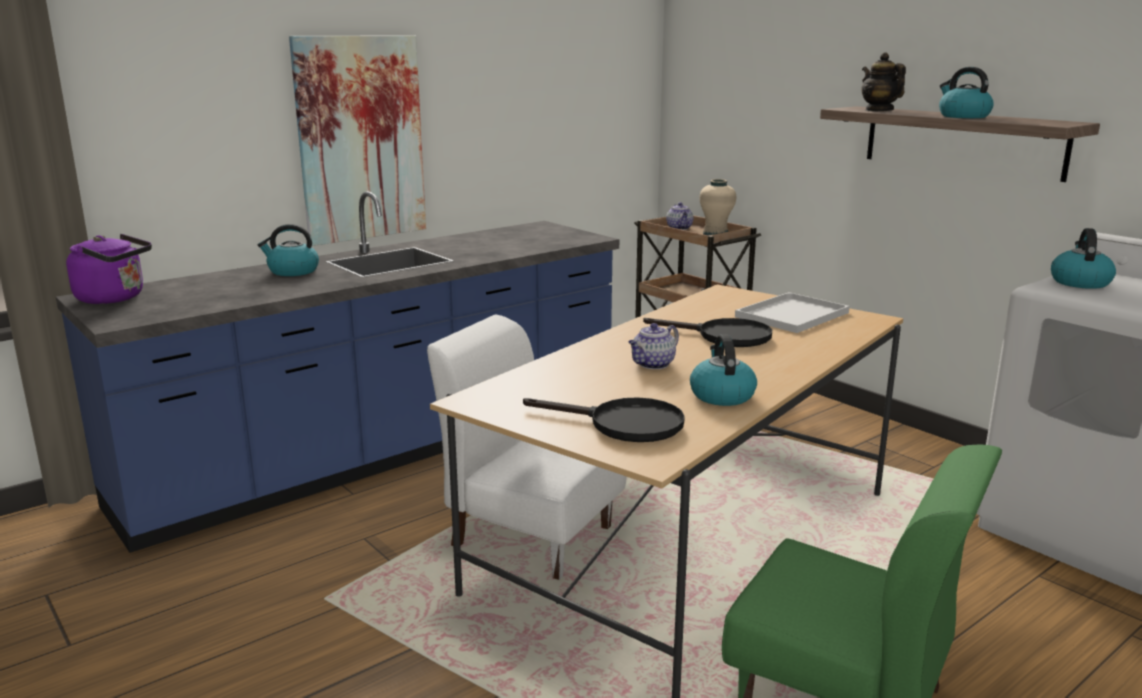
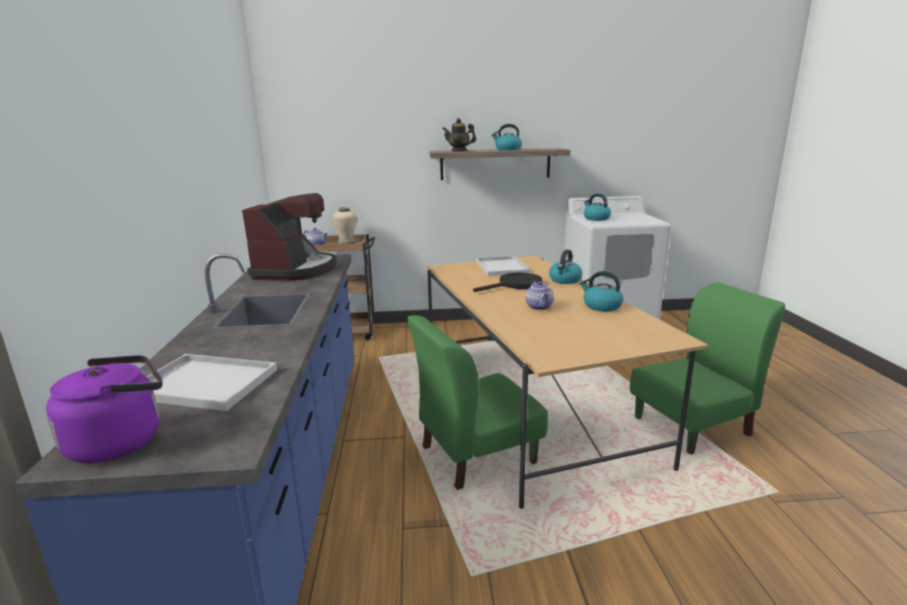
camera: 55 degrees left, 0 degrees up
kettle [258,224,319,276] -> kettle moved to [549,249,582,284]
picture [289,35,426,246] -> none
white chair [427,315,627,580] -> green chair [407,315,548,490]
black frying pan [523,397,685,442] -> none
none -> white tray [147,354,277,411]
none -> coffee machine [242,193,337,281]

